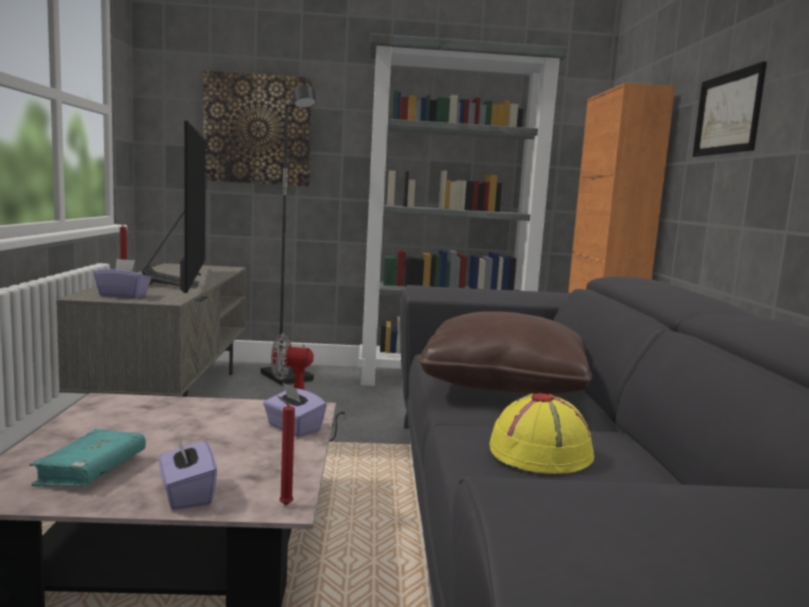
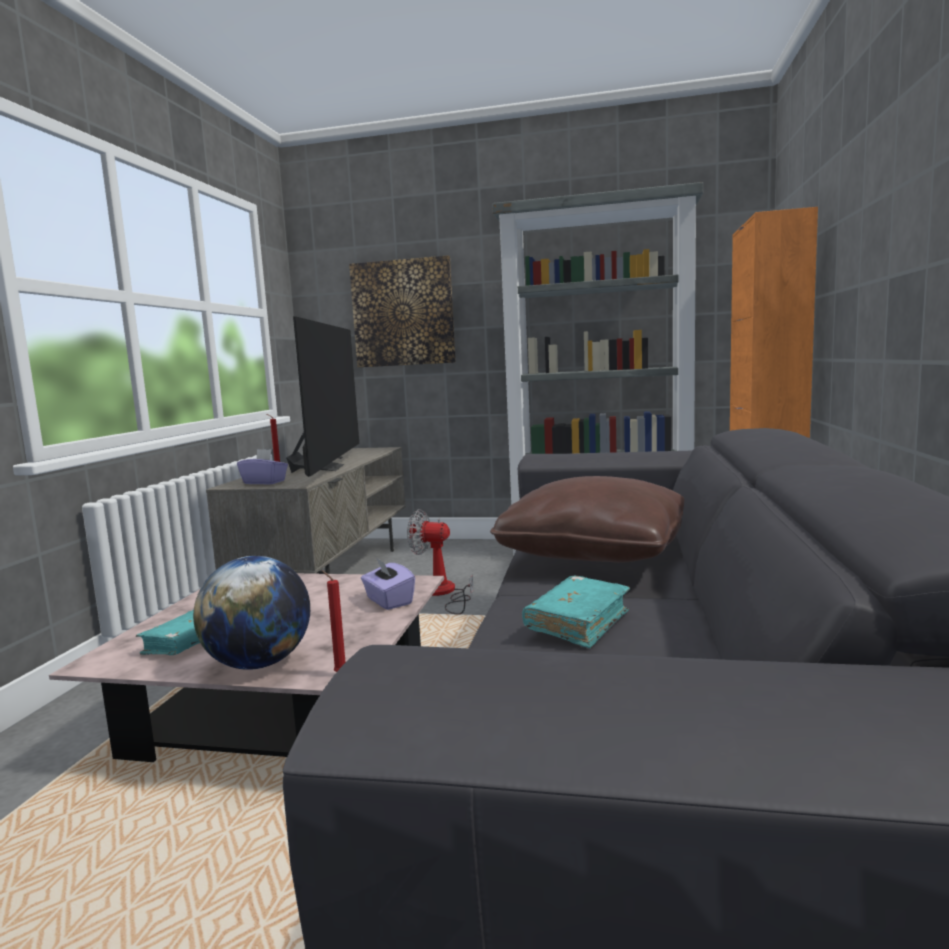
camera: 15 degrees right, 0 degrees up
purple tissue box [159,434,217,510] -> globe [193,556,310,670]
black floor lamp [261,86,316,386] -> none
yellow hat [489,393,594,474] -> turquoise book [522,576,630,648]
picture [692,61,767,157] -> none

